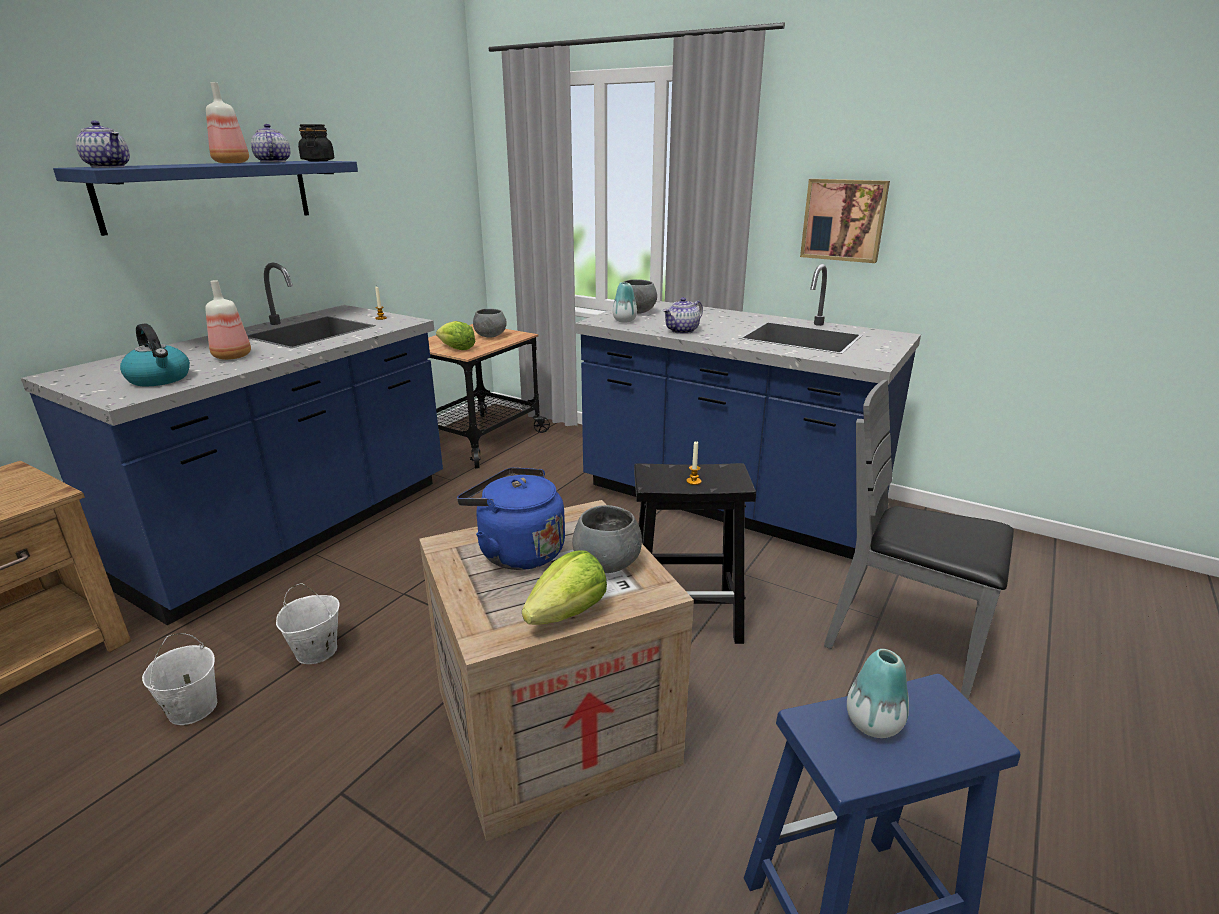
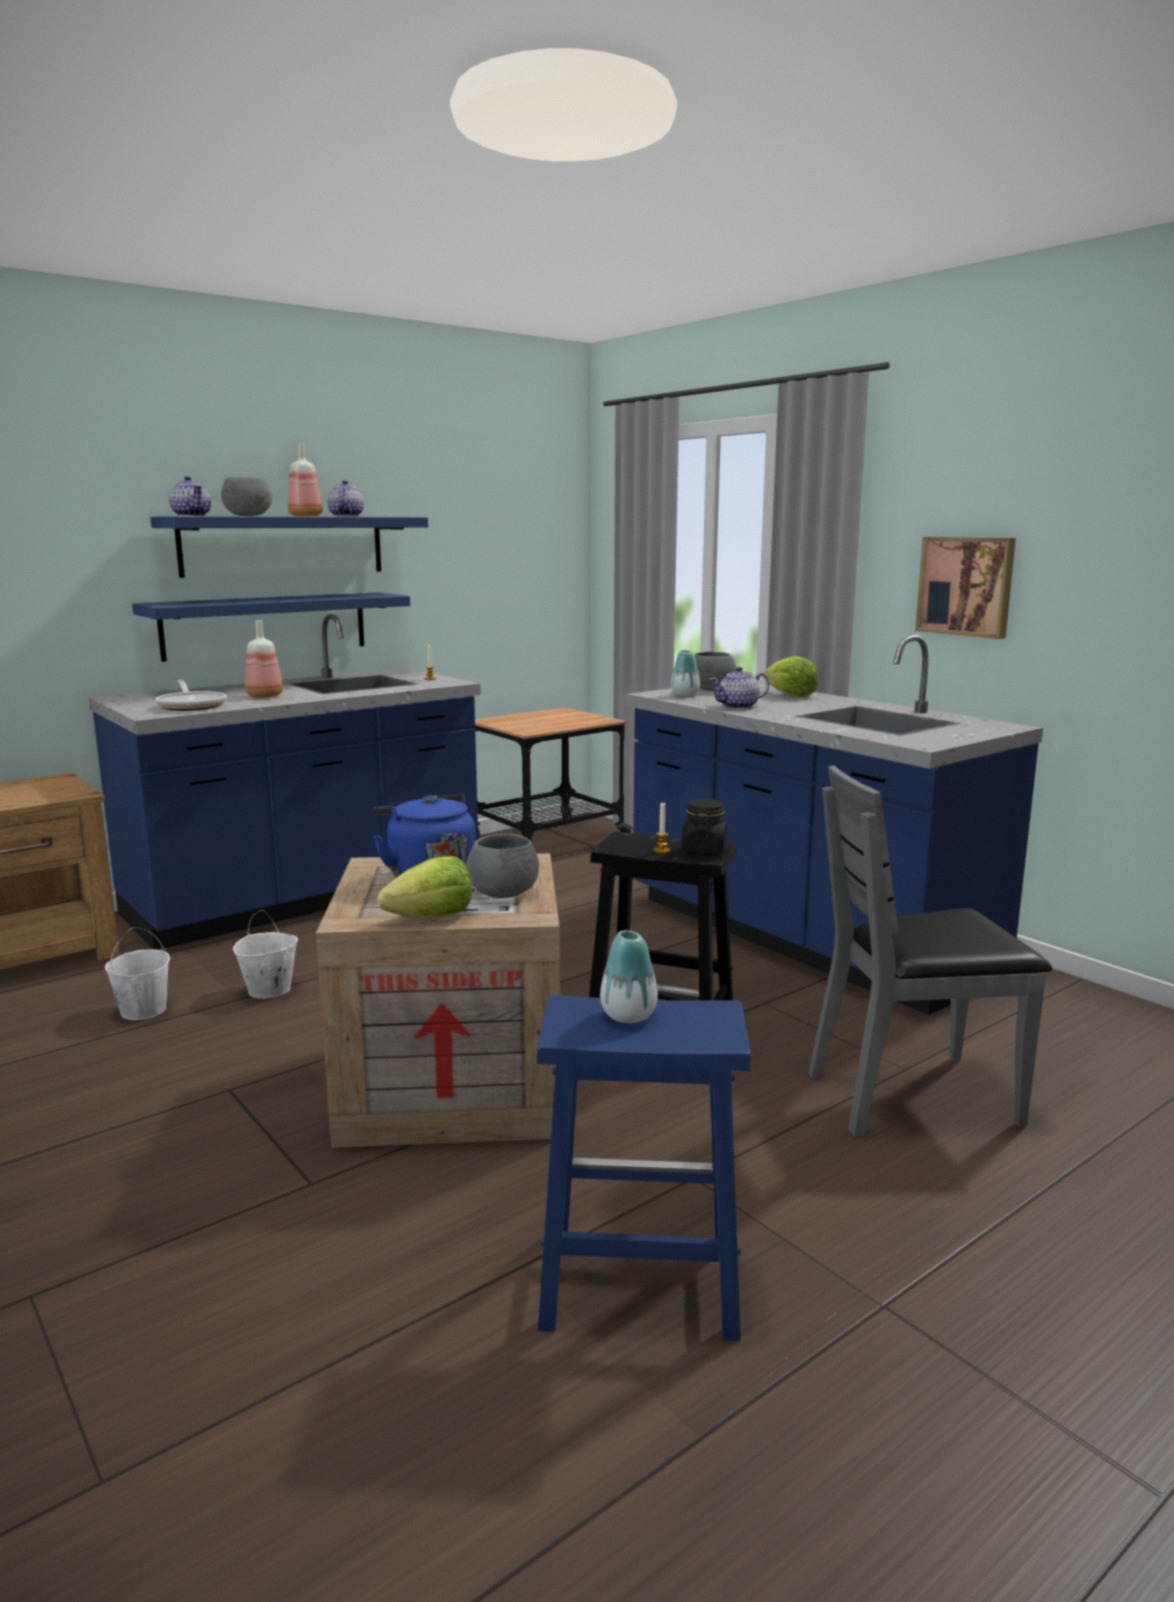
camera: 20 degrees right, 10 degrees down
kettle [120,323,190,387] -> frying pan [155,679,227,711]
black jar [298,124,334,161] -> black jar moved to [682,799,727,854]
lettuce [436,321,475,350] -> lettuce moved to [764,656,818,697]
grey bowl [473,309,507,338] -> grey bowl moved to [221,477,272,516]
grey chair [824,380,1014,700] -> grey chair turned 60 degrees counterclockwise [809,765,1052,1136]
none -> blue shelf [132,593,410,662]

